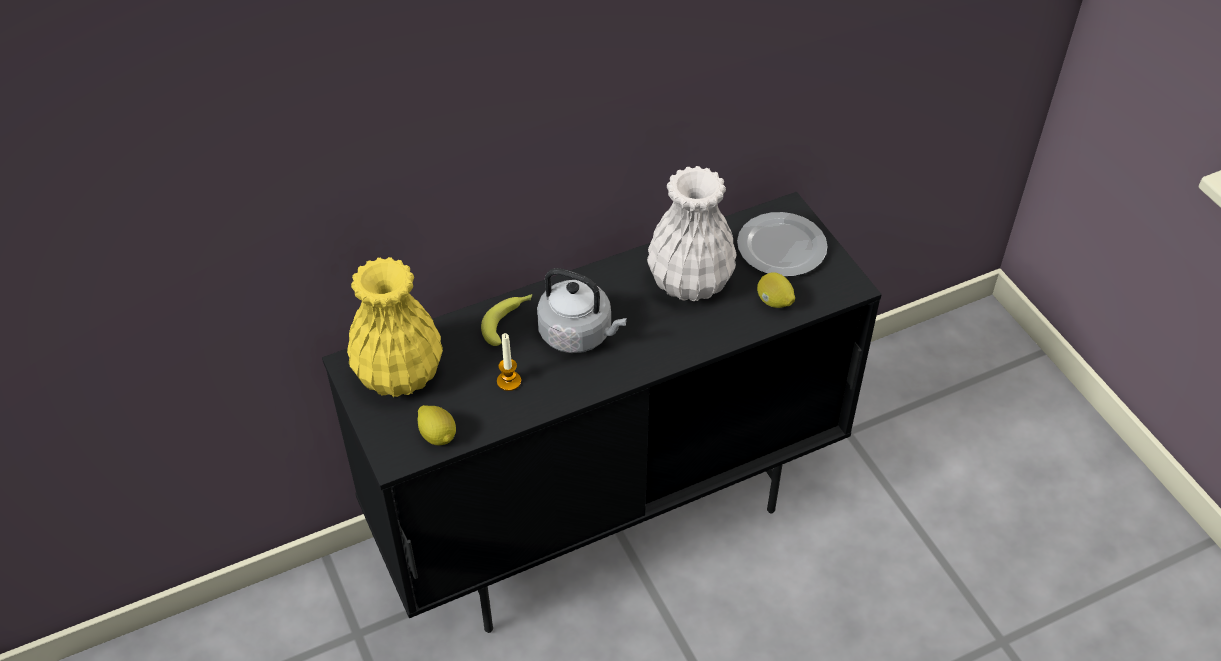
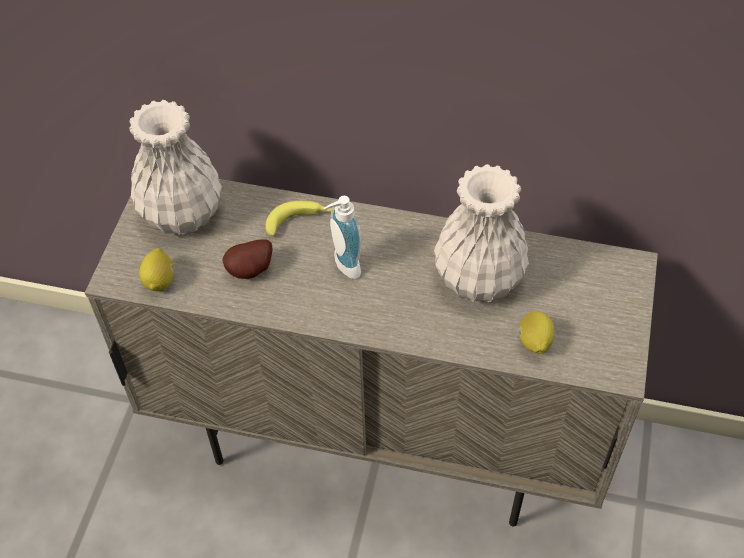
camera: 40 degrees right, 5 degrees up
black cabinet [322,192,882,633] -> beige cabinet [85,179,658,526]
yellow vase [347,257,443,397] -> white vase [130,100,222,235]
candle [497,333,521,391] -> potato [222,239,273,279]
grey kettle [537,268,627,353] -> soap dispenser [324,196,362,279]
plate [737,212,828,277] -> none

